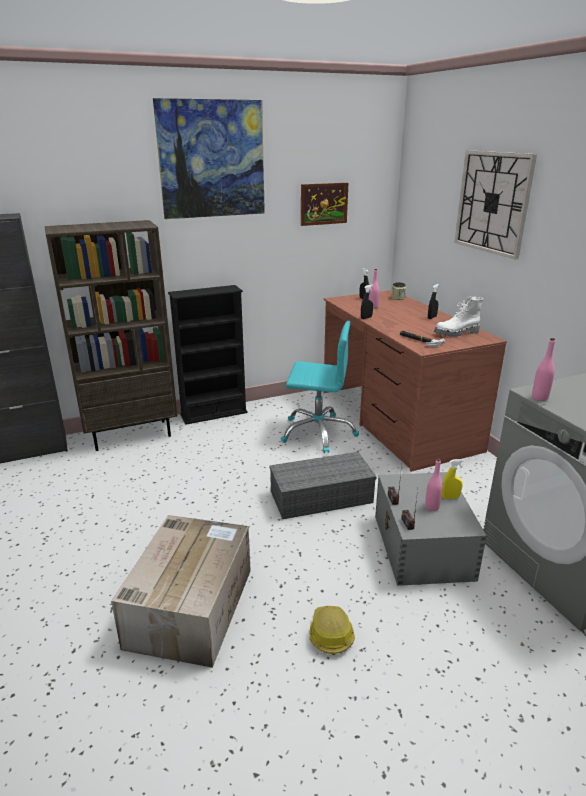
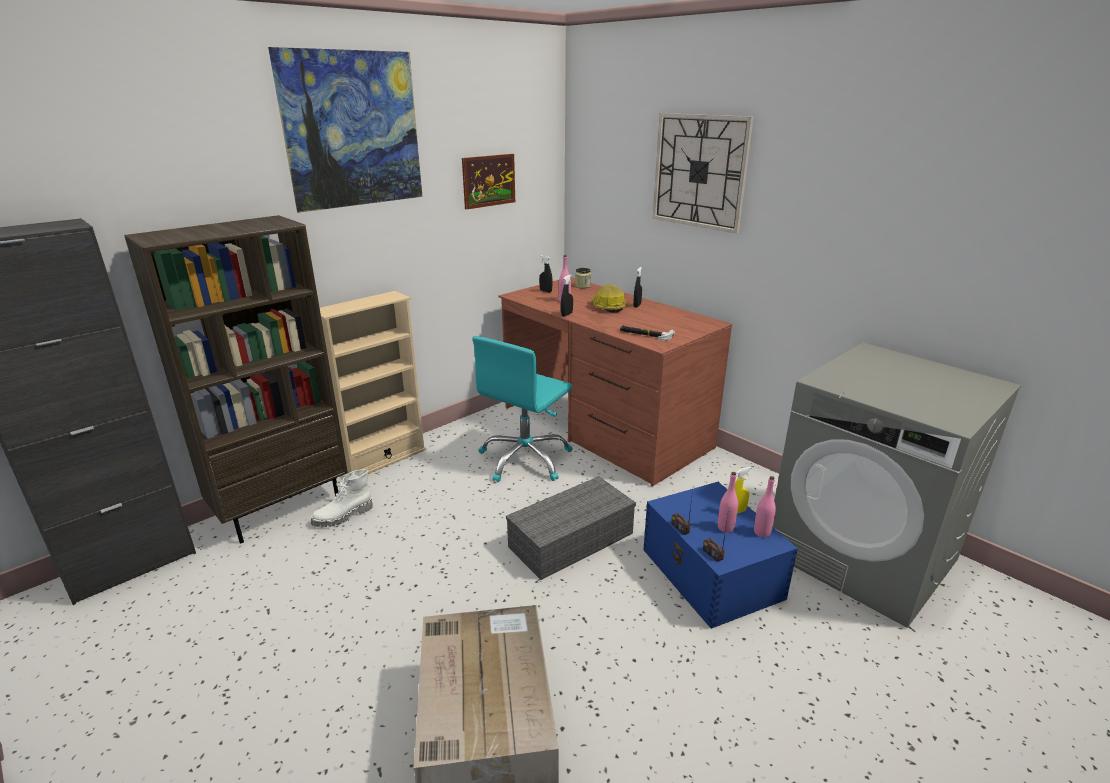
camera: 20 degrees left, 0 degrees up
black bookcase [168,285,248,425] -> beige bookcase [320,291,427,475]
turquoise office chair [281,321,359,453] -> turquoise office chair turned 135 degrees clockwise [473,336,573,482]
hard hat [310,606,355,655] -> hard hat moved to [591,284,627,313]
grey storage box [375,472,487,586] -> blue storage box [643,482,798,629]
white boot [434,297,483,337] -> white boot moved to [311,469,373,527]
pink bottle [532,338,555,401] -> pink bottle moved to [754,476,776,537]

